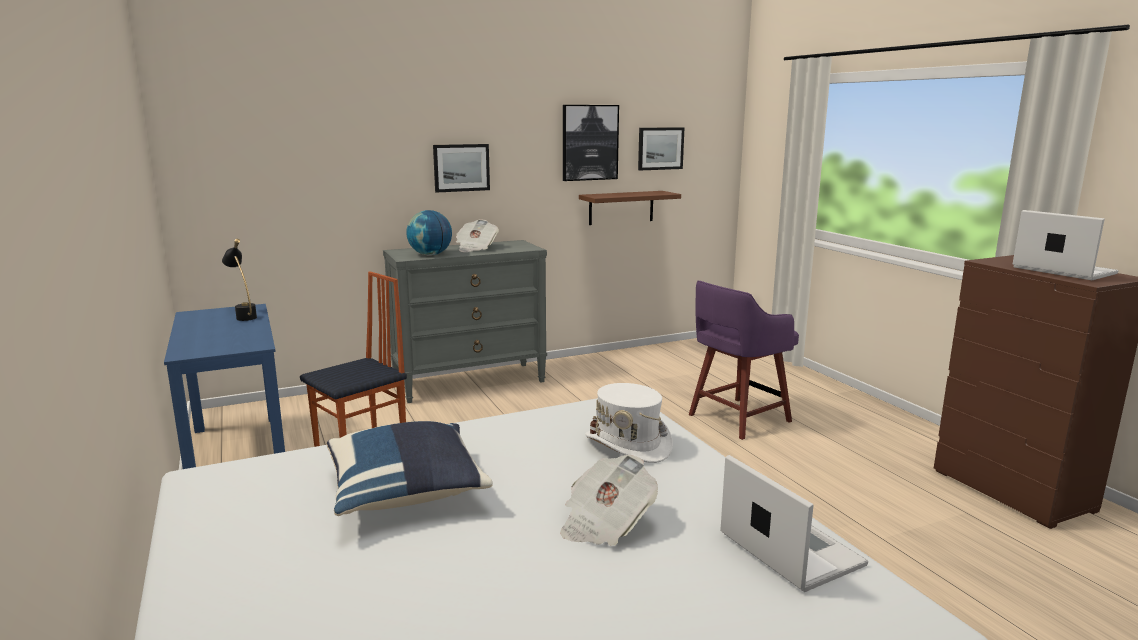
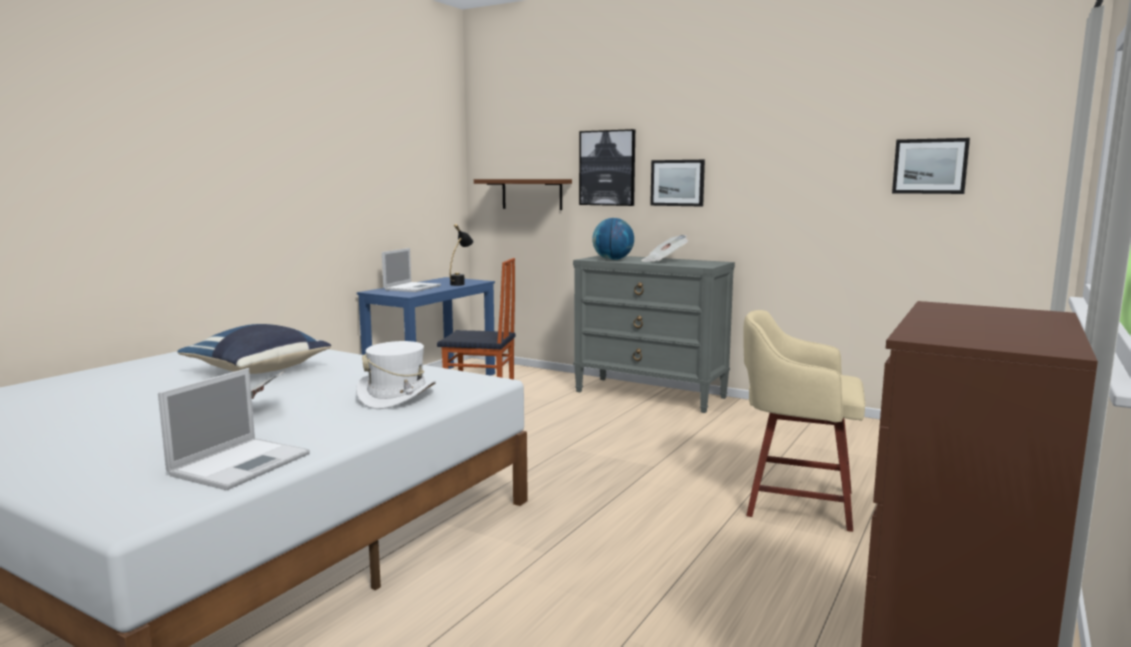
camera: 55 degrees right, 5 degrees down
picture [563,105,619,181] -> picture moved to [579,129,635,206]
brown shelf [579,191,681,225] -> brown shelf moved to [474,179,572,210]
purple stool [689,281,799,440] -> beige stool [743,310,865,532]
laptop [1013,210,1119,280] -> laptop moved to [382,248,441,292]

